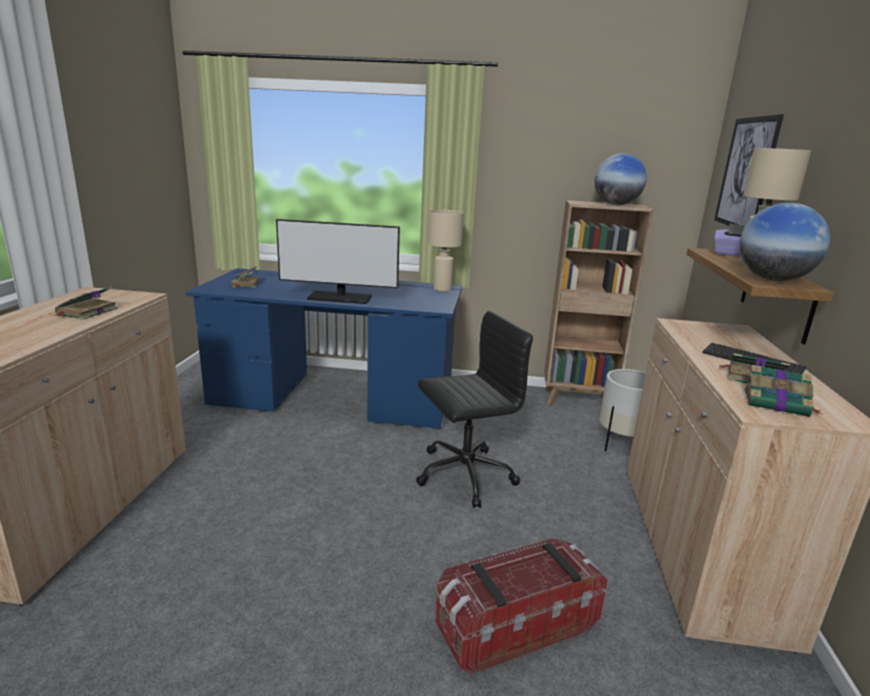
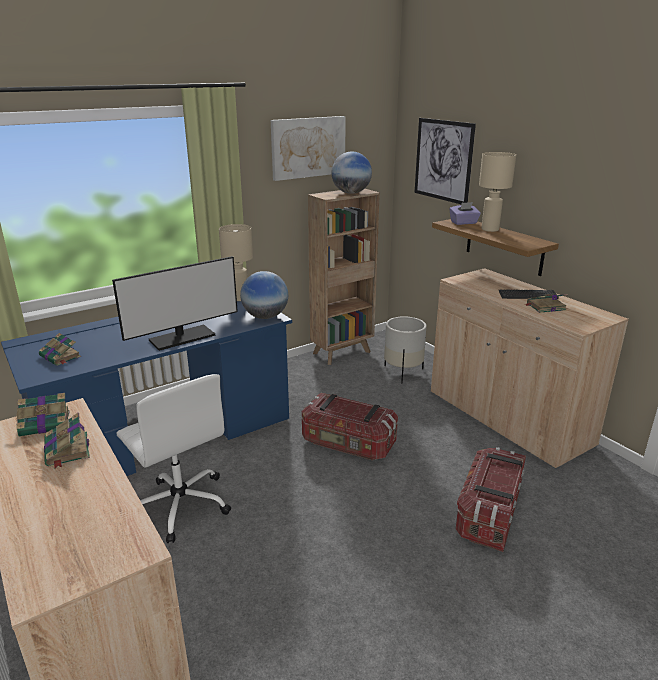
camera: 40 degrees left, 5 degrees up
black office chair [416,311,533,508] -> storage box [302,393,398,461]
globe [740,203,830,281] -> globe moved to [240,271,288,319]
book [745,365,822,417] -> book moved to [16,393,70,437]
none -> white office chair [117,374,231,543]
none -> picture [271,116,346,181]

